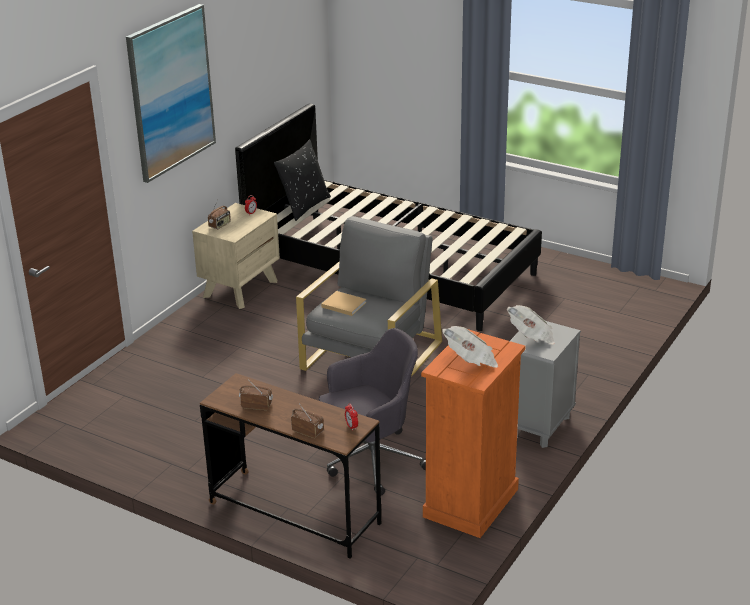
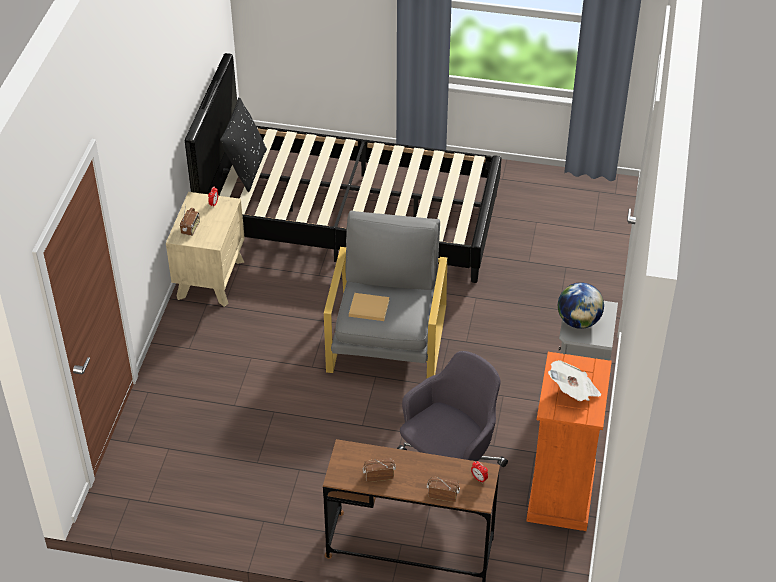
camera: 20 degrees left, 15 degrees up
picture [126,4,216,183] -> none
newspaper [507,305,555,344] -> globe [558,282,604,329]

